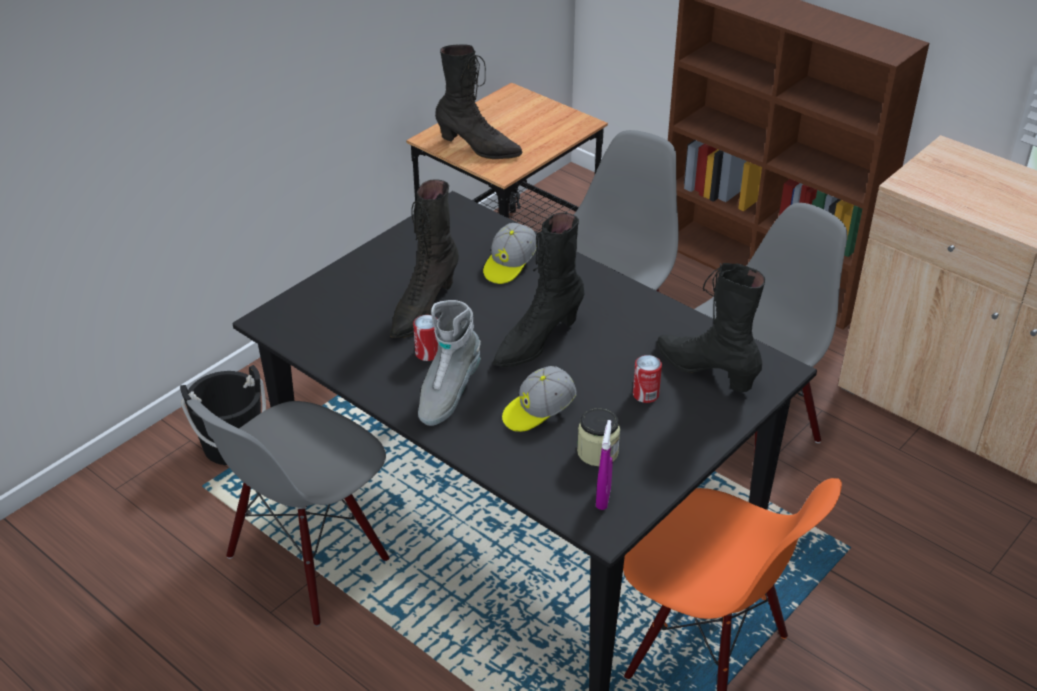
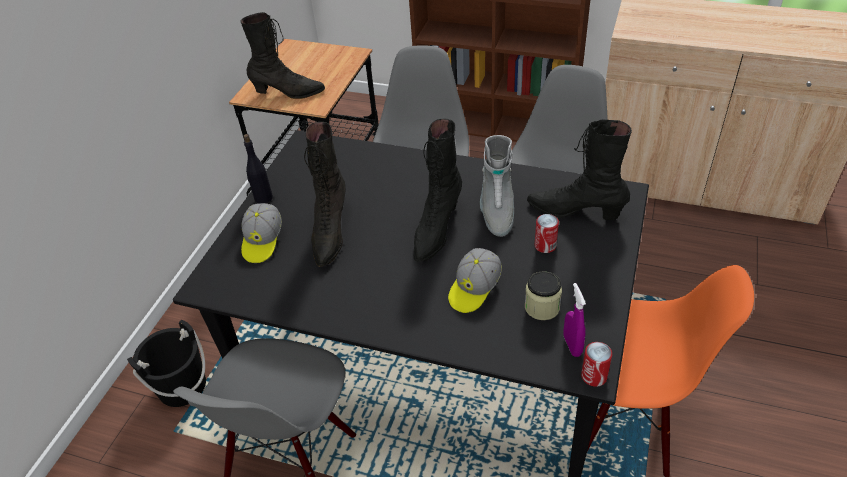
camera: 20 degrees left, 5 degrees up
can [413,315,440,361] -> can moved to [581,342,612,387]
grey boot [418,300,481,426] -> grey boot moved to [480,135,514,237]
cap [483,223,537,284] -> cap moved to [241,203,282,263]
none -> black bottle [243,134,273,203]

